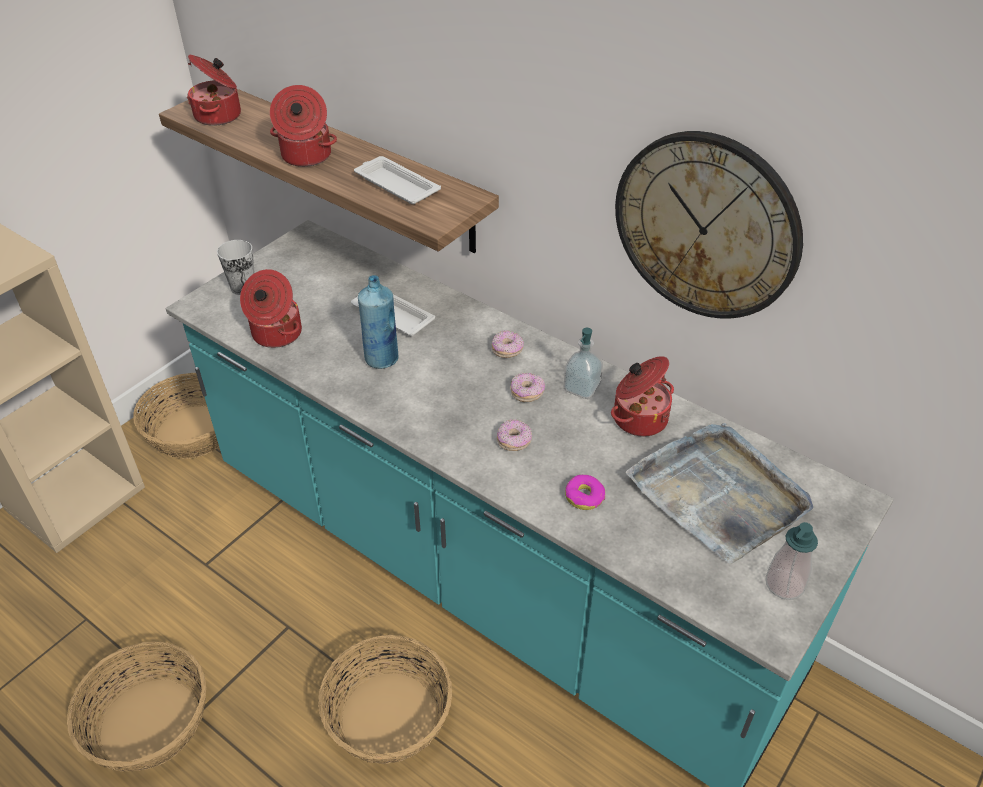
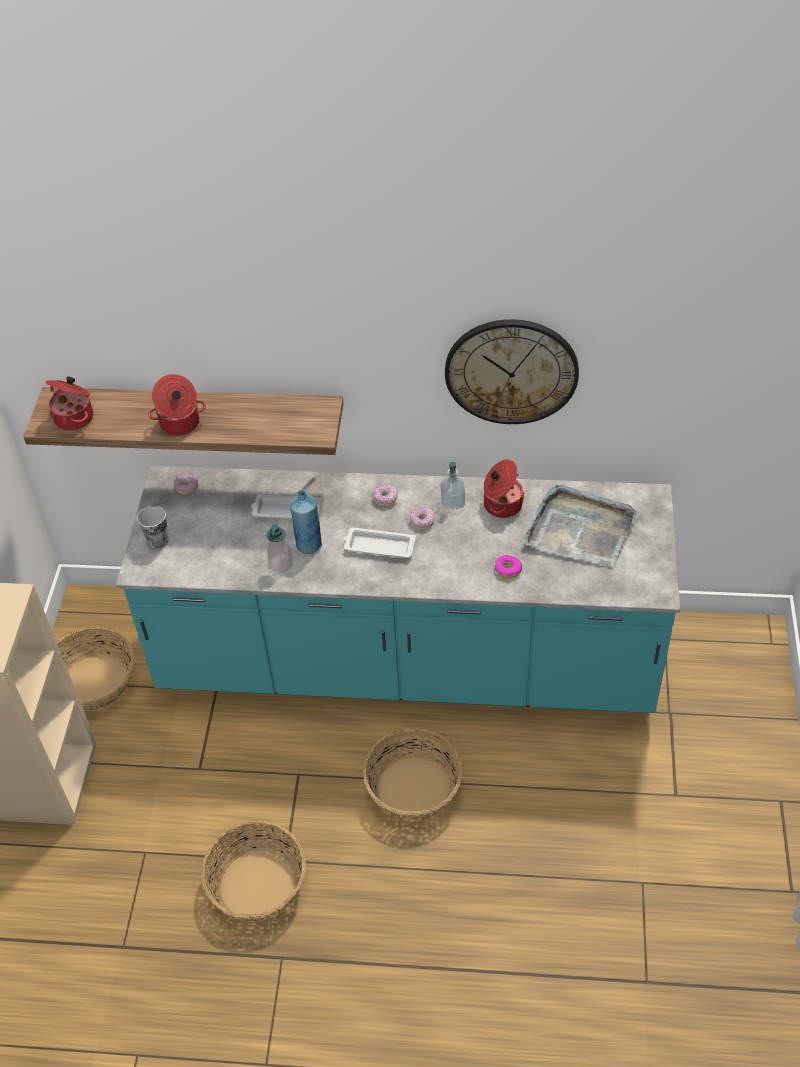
camera: 30 degrees left, 5 degrees up
cooking pot [240,269,302,348] -> none
white tray [354,156,441,204] -> white tray moved to [343,527,416,558]
donut [497,419,532,451] -> donut moved to [174,473,198,495]
soap dispenser [766,522,818,600] -> soap dispenser moved to [267,524,293,573]

